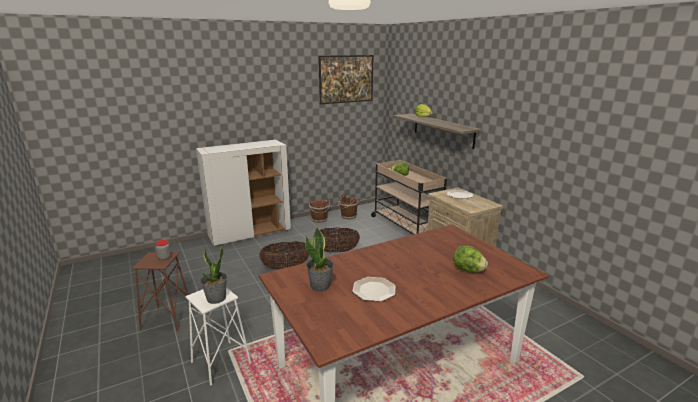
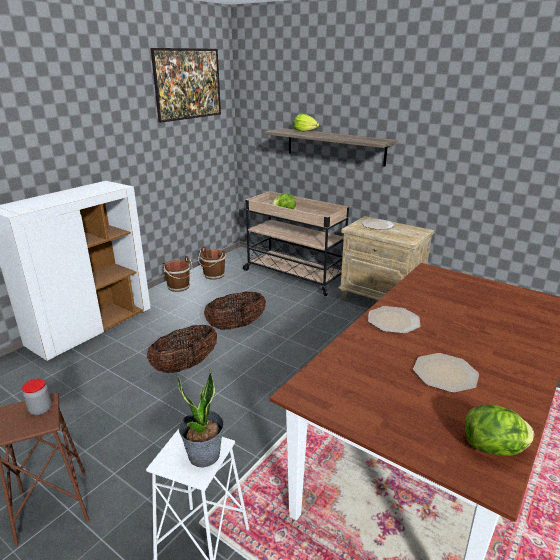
camera: 25 degrees left, 5 degrees up
potted plant [305,227,334,292] -> none
lettuce [454,245,488,273] -> lettuce moved to [465,405,534,456]
none -> plate [368,306,421,334]

